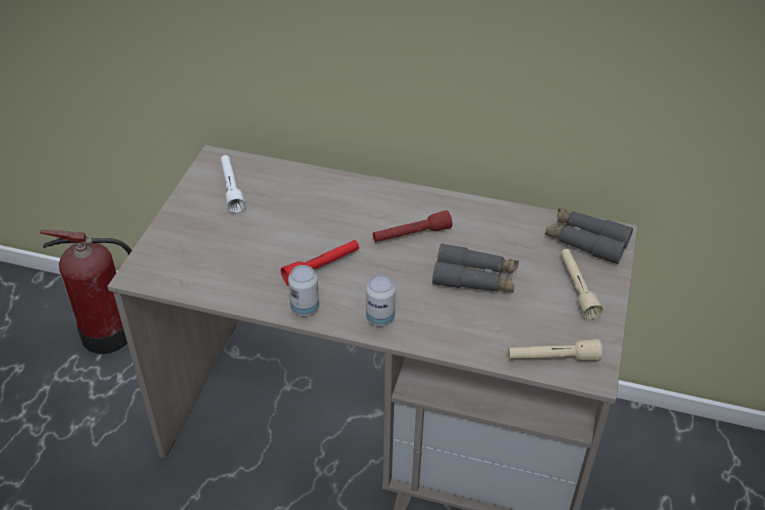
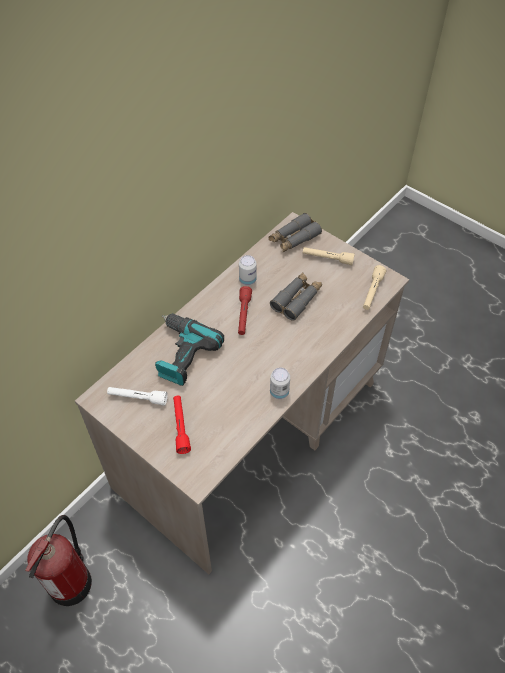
camera: 65 degrees left, 10 degrees up
red flashlight [281,240,359,286] -> red flashlight moved to [173,396,191,454]
can [366,275,396,326] -> can moved to [239,255,257,286]
none -> power drill [155,313,224,386]

